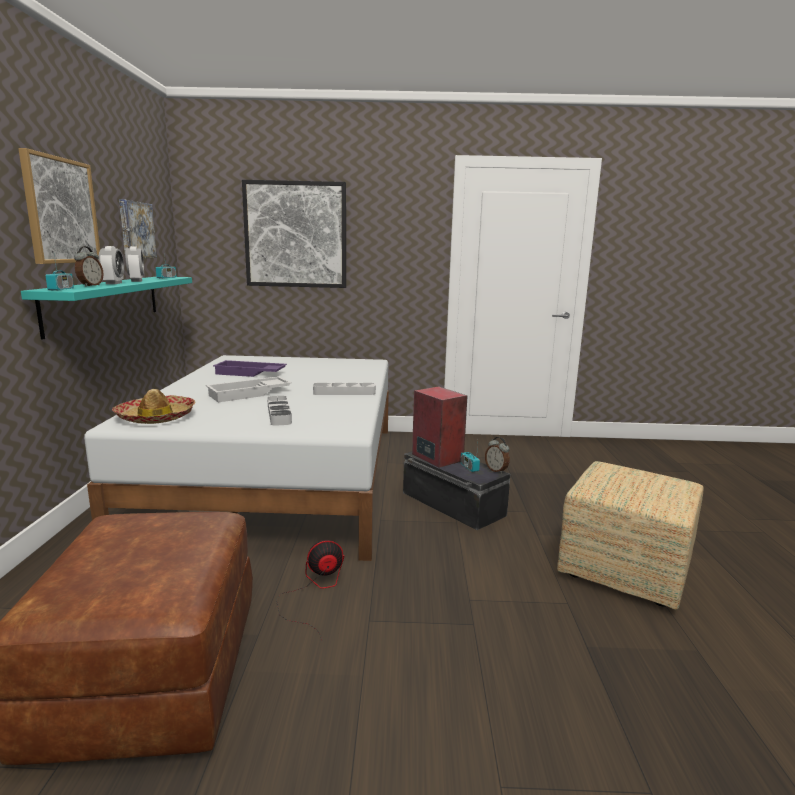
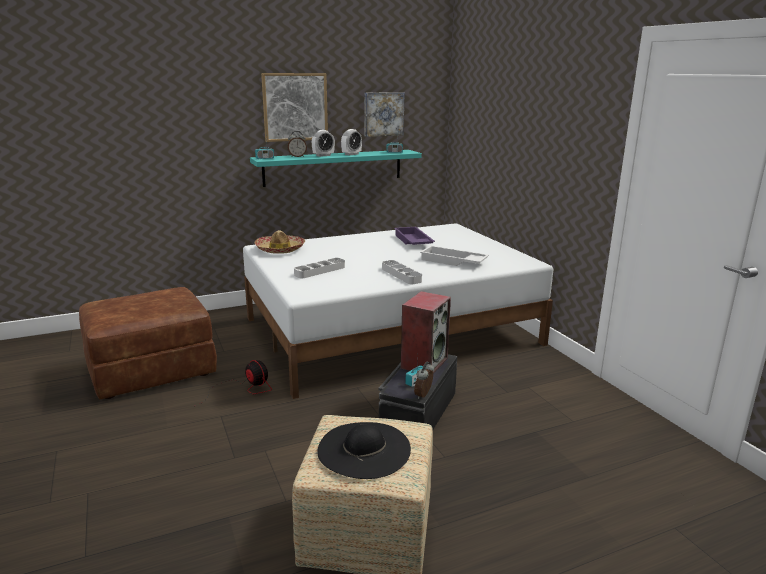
camera: 65 degrees right, 5 degrees up
white tray [206,376,292,402] -> white tray moved to [420,246,489,266]
picture [242,180,346,288] -> none
none -> black hat [317,422,411,479]

